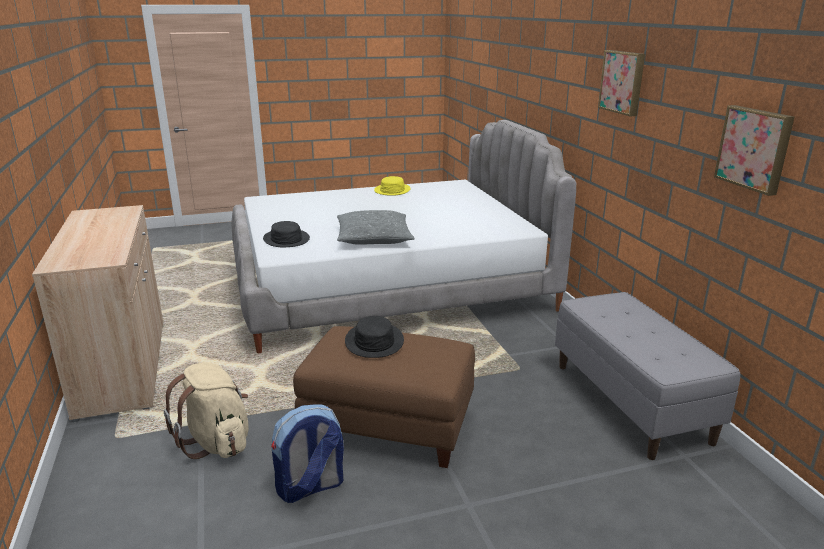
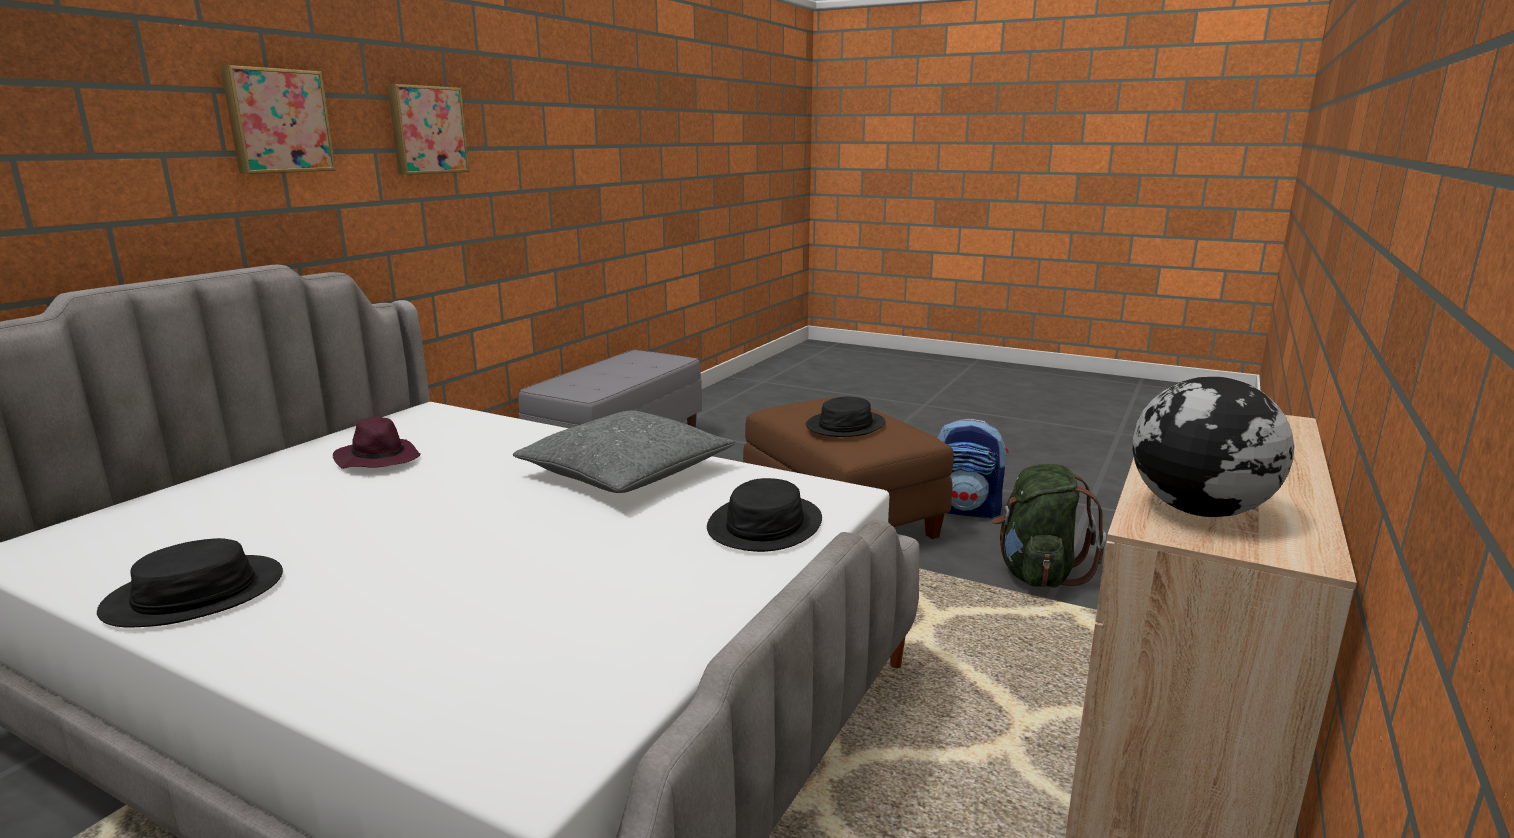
camera: 135 degrees left, 5 degrees down
beige backpack [164,362,249,459] -> green backpack [992,464,1106,588]
yellow hat [374,176,411,196] -> black hat [97,538,283,628]
picture [714,105,795,196] -> picture moved to [220,65,336,174]
none -> purple hat [333,416,421,469]
none -> globe [1133,377,1294,517]

